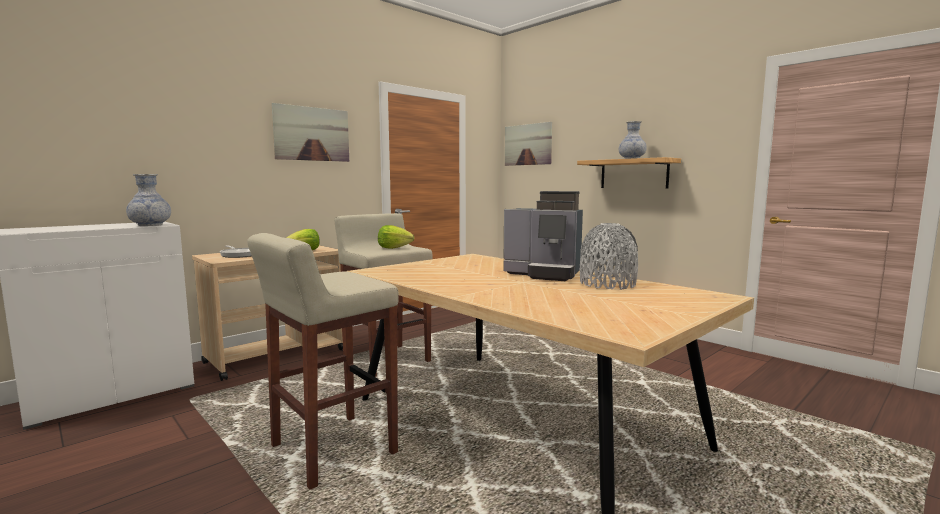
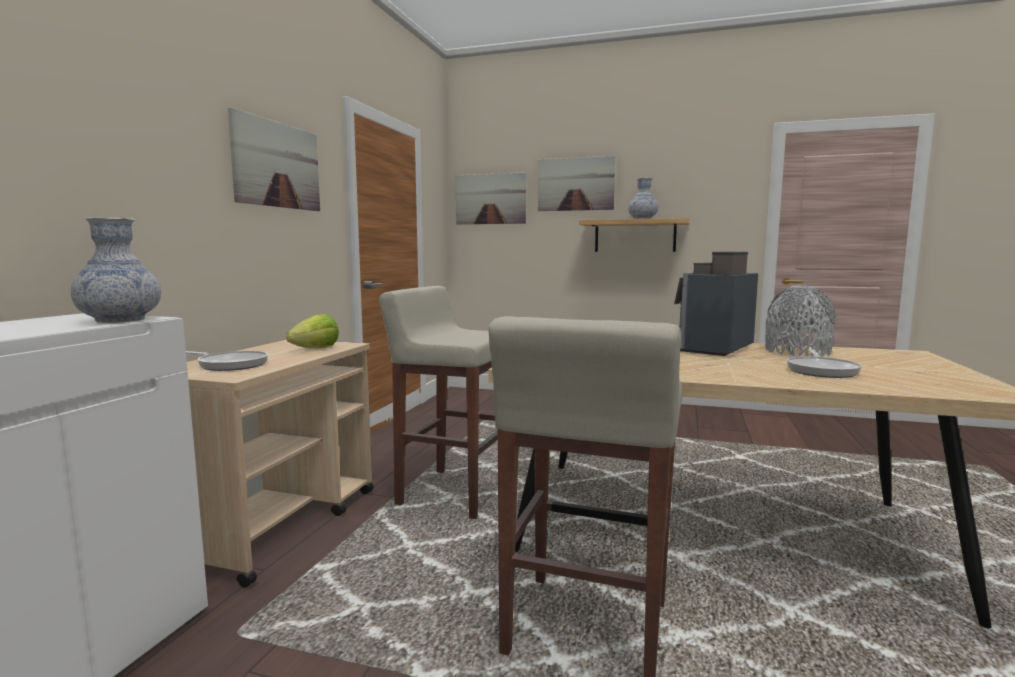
camera: 30 degrees left, 0 degrees up
lettuce [378,225,414,249] -> none
coffee machine [503,191,583,281] -> coffee machine turned 135 degrees clockwise [674,252,758,356]
none -> picture [538,156,615,211]
none -> frying pan [787,349,862,378]

